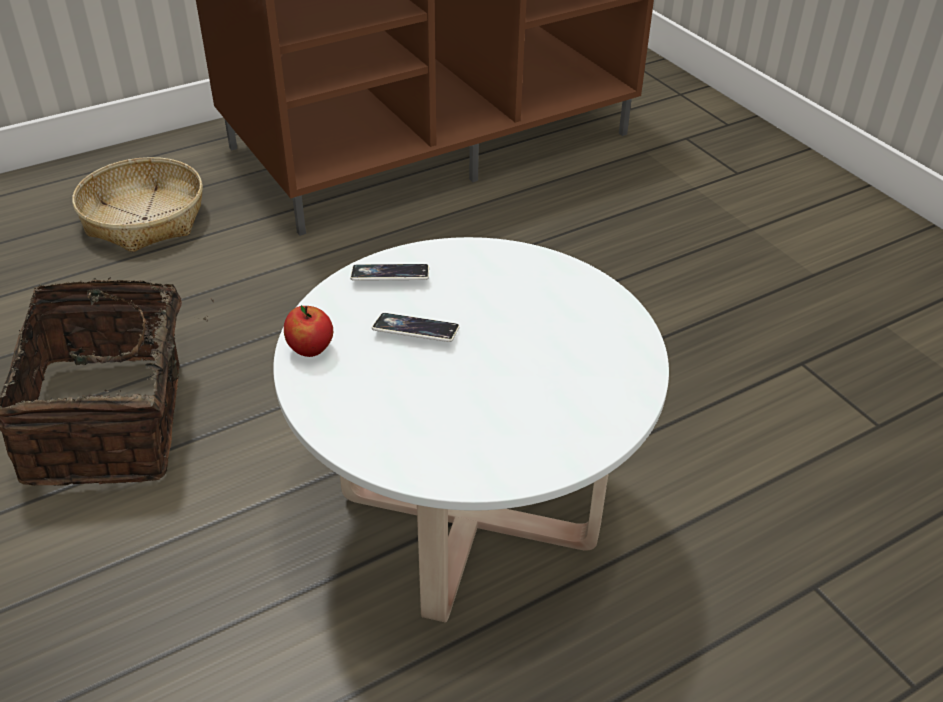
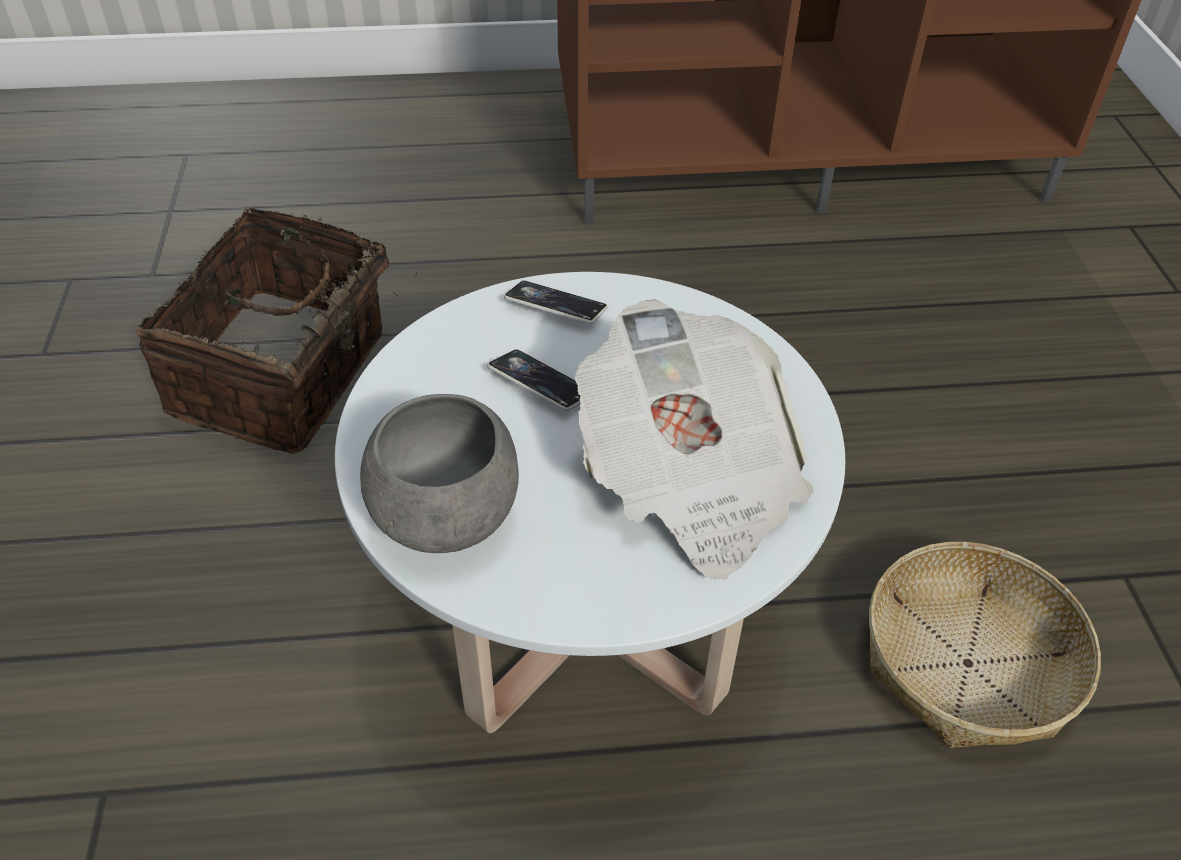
camera: 25 degrees right, 5 degrees up
basket [73,157,203,252] -> basket moved to [869,542,1101,748]
apple [284,305,333,357] -> none
none -> grey bowl [360,394,519,553]
none -> newspaper [575,299,814,579]

